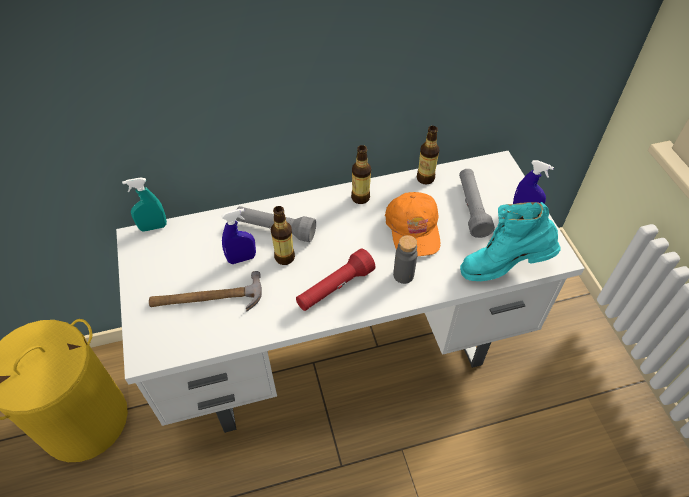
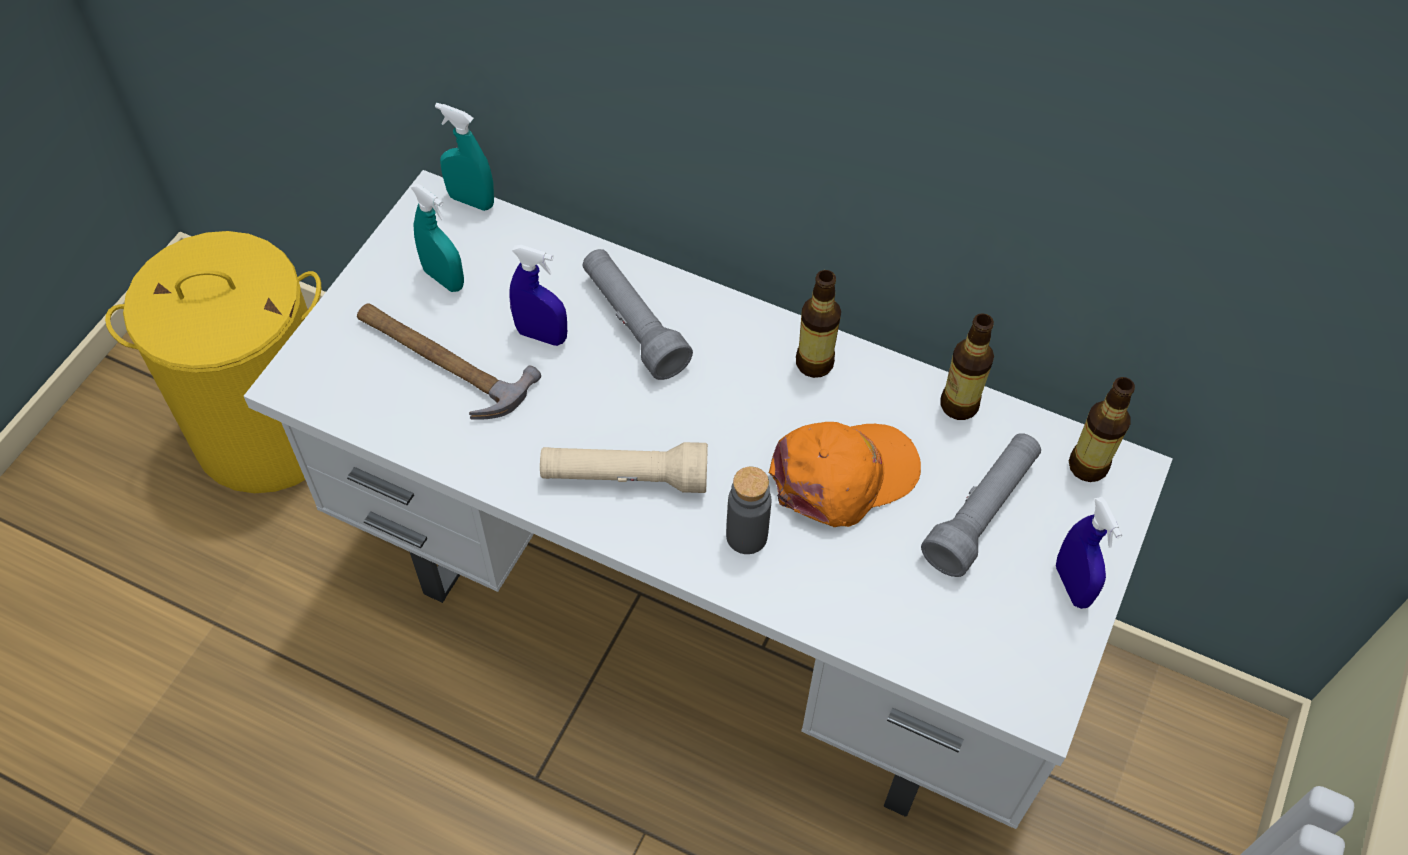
camera: 40 degrees right, 5 degrees up
bottle [271,206,295,265] -> bottle moved to [1069,377,1135,482]
red flashlight [296,249,375,311] -> beige flashlight [540,442,708,493]
orange cap [385,192,440,257] -> orange cap turned 150 degrees counterclockwise [769,422,921,527]
turquoise boot [460,202,560,281] -> none
none -> turquoise spray bottle [410,183,464,292]

